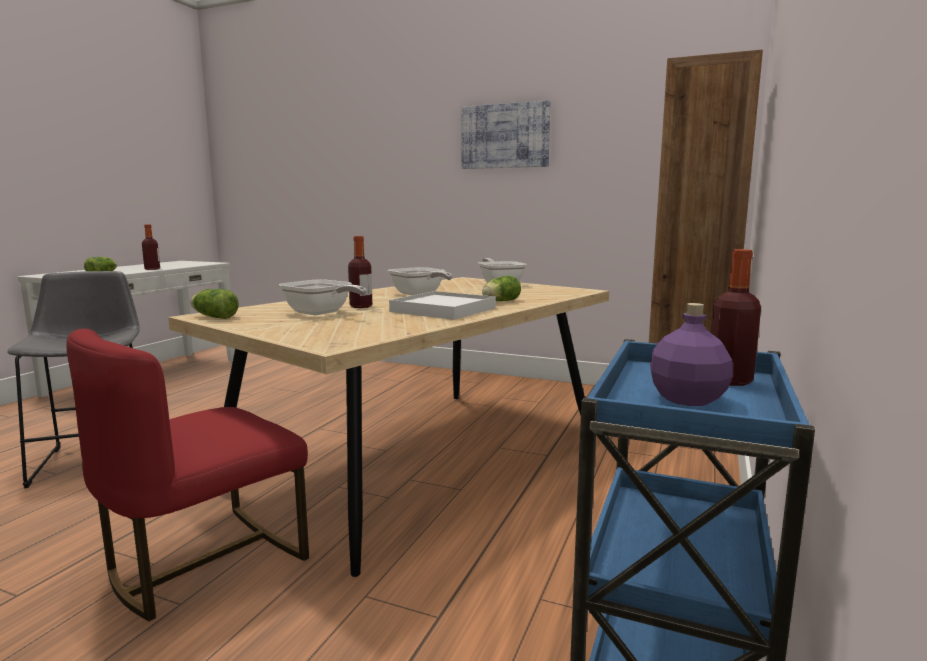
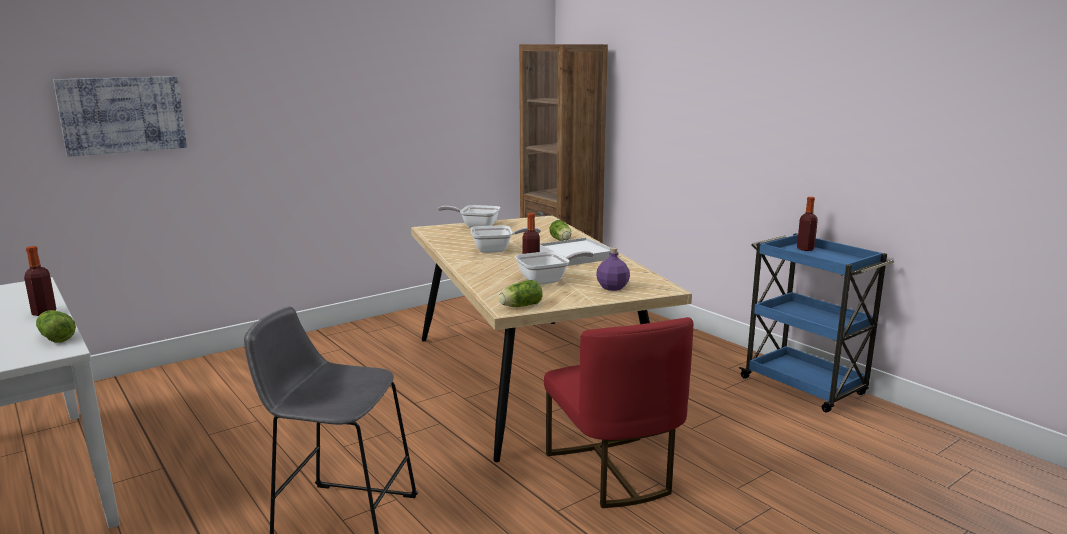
camera: 60 degrees left, 5 degrees up
picture [462,100,550,169] -> picture moved to [53,76,187,157]
purple bottle [650,303,733,406] -> purple bottle moved to [596,248,630,291]

